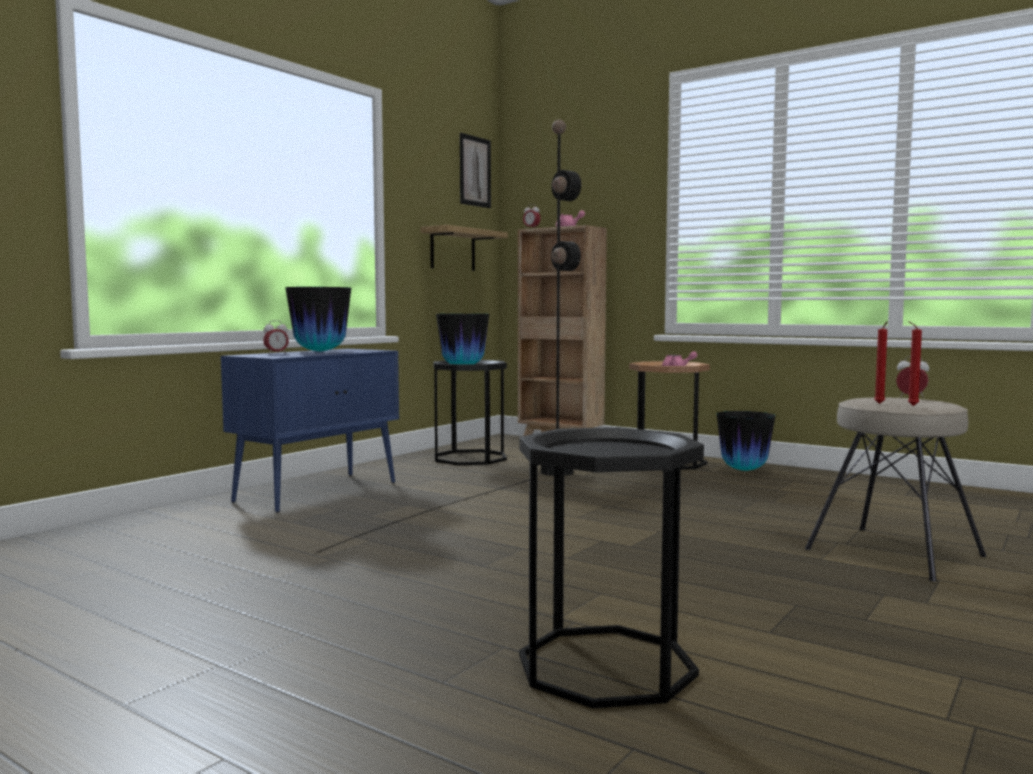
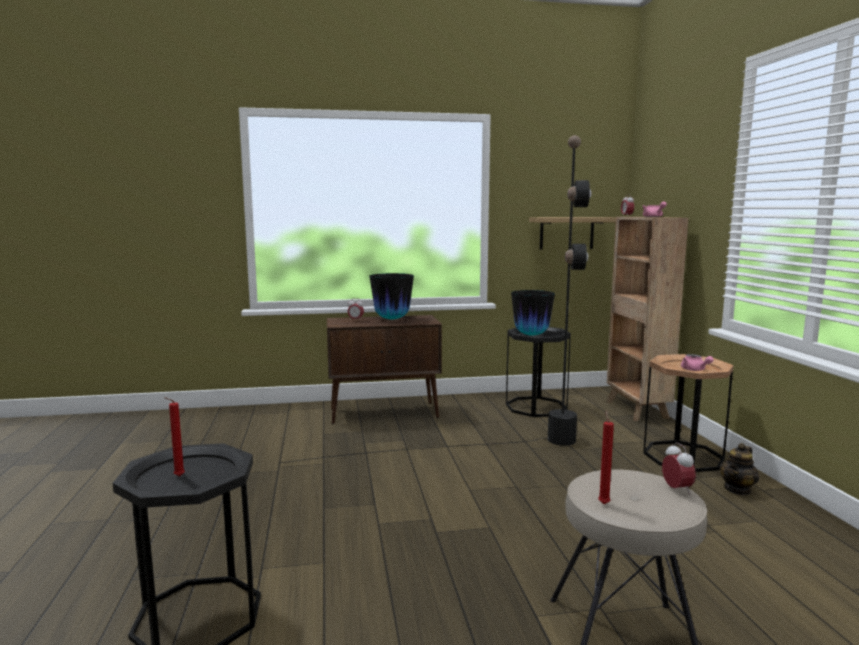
camera: 45 degrees right, 5 degrees up
blue cabinet [221,349,399,513] -> brown cabinet [327,315,442,424]
picture [460,133,491,208] -> none
vase [717,411,775,471] -> teapot [719,443,759,496]
red candle [874,321,888,404] -> red candle moved to [164,397,185,477]

